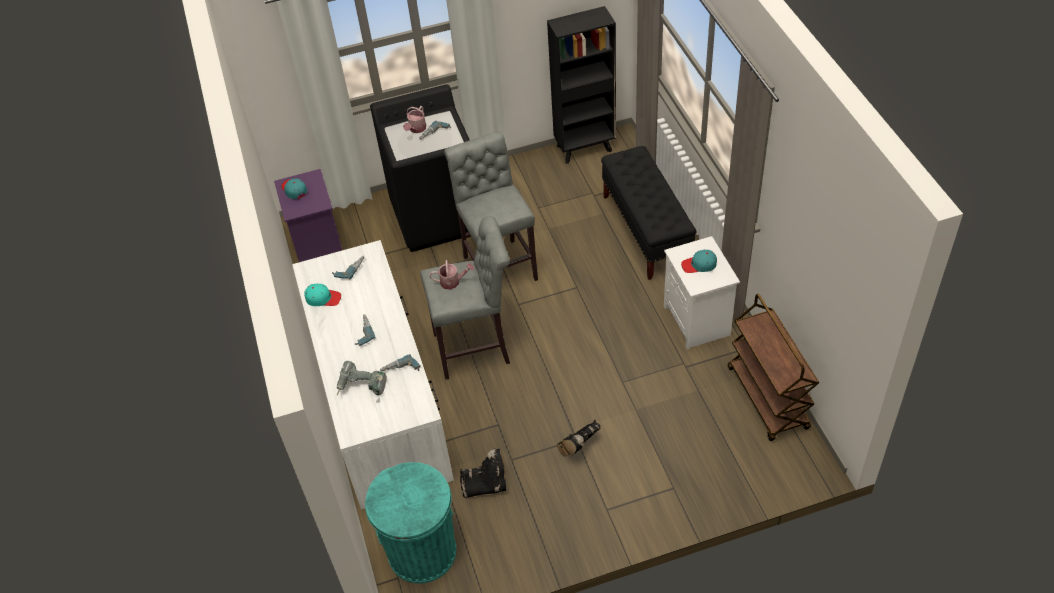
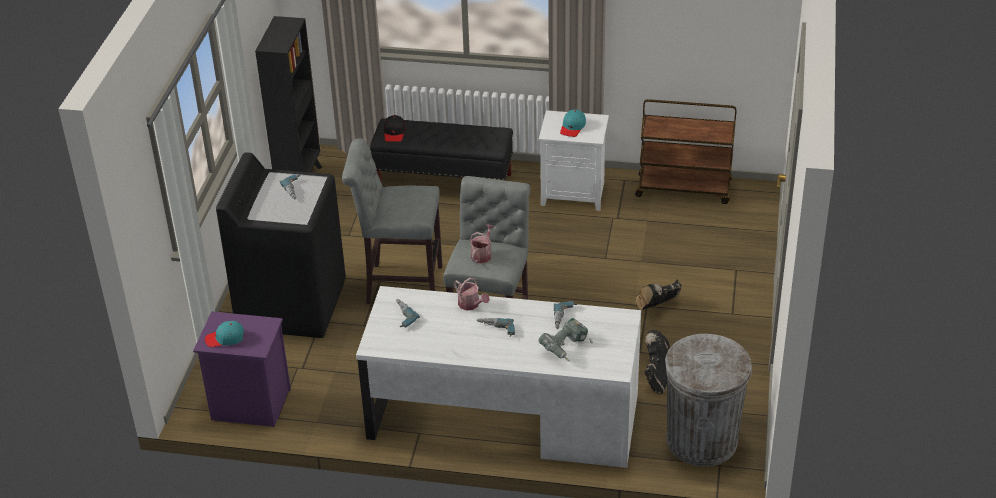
camera: 65 degrees left, 10 degrees down
turquoise cap [304,283,341,306] -> none
turquoise trash can [365,462,456,583] -> grey trash can [665,334,752,466]
watering can [403,106,426,133] -> watering can moved to [453,278,490,311]
black boot [557,420,601,457] -> black boot turned 75 degrees clockwise [636,280,682,310]
none -> black cap [384,115,405,142]

